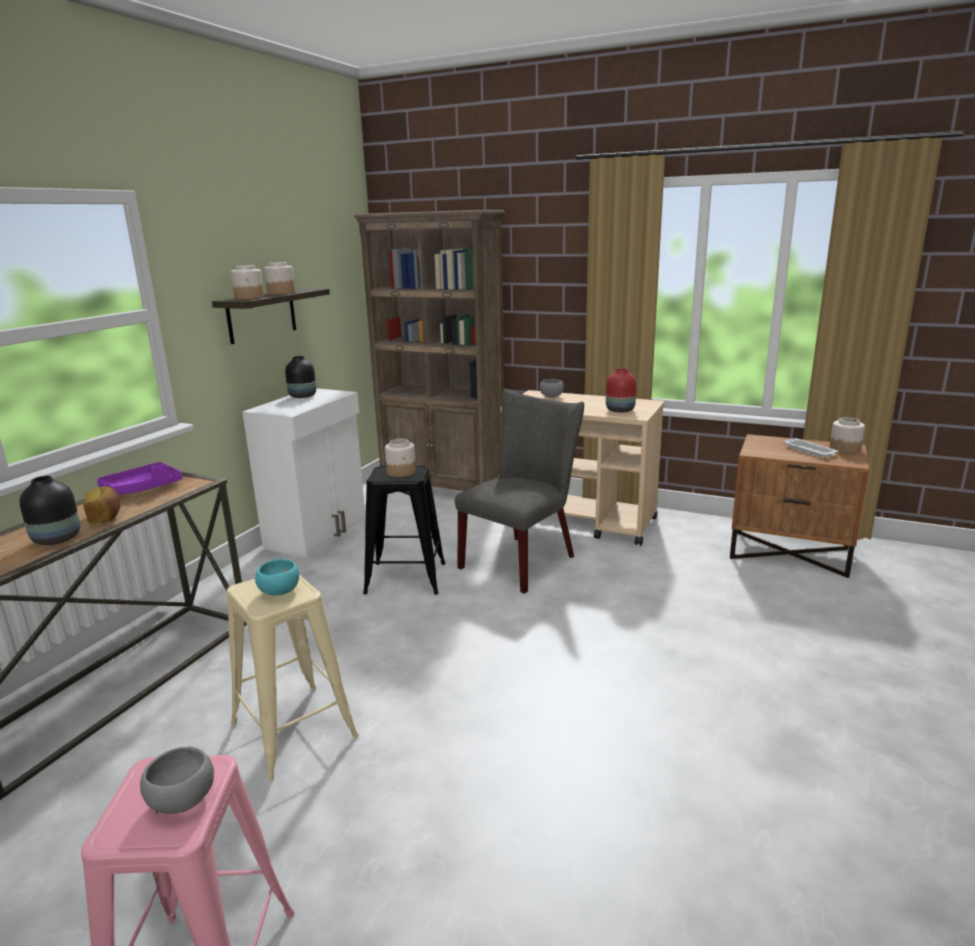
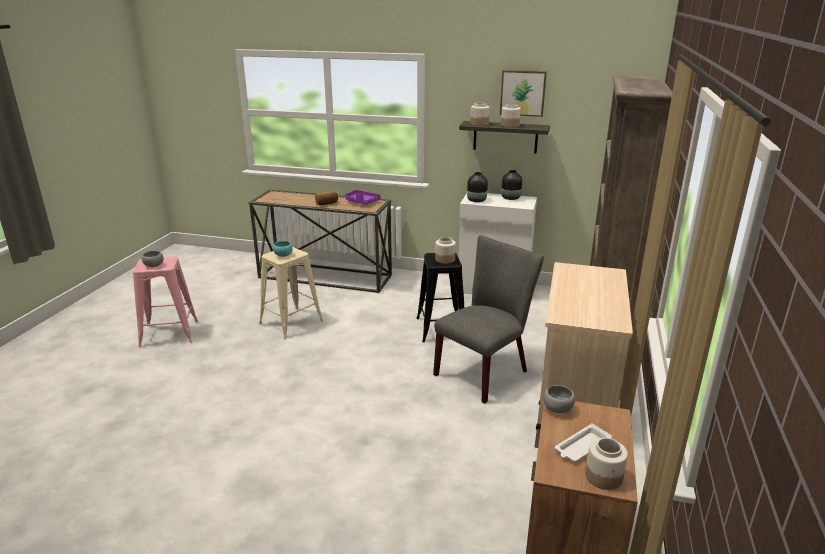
camera: 80 degrees right, 5 degrees up
black vase [19,476,80,545] -> black vase moved to [467,172,488,202]
grey chair [455,389,584,594] -> grey chair turned 75 degrees counterclockwise [433,235,544,403]
grey bowl [540,379,564,398] -> grey bowl moved to [543,385,575,413]
red vase [606,368,636,412] -> none
none -> picture [500,70,547,117]

